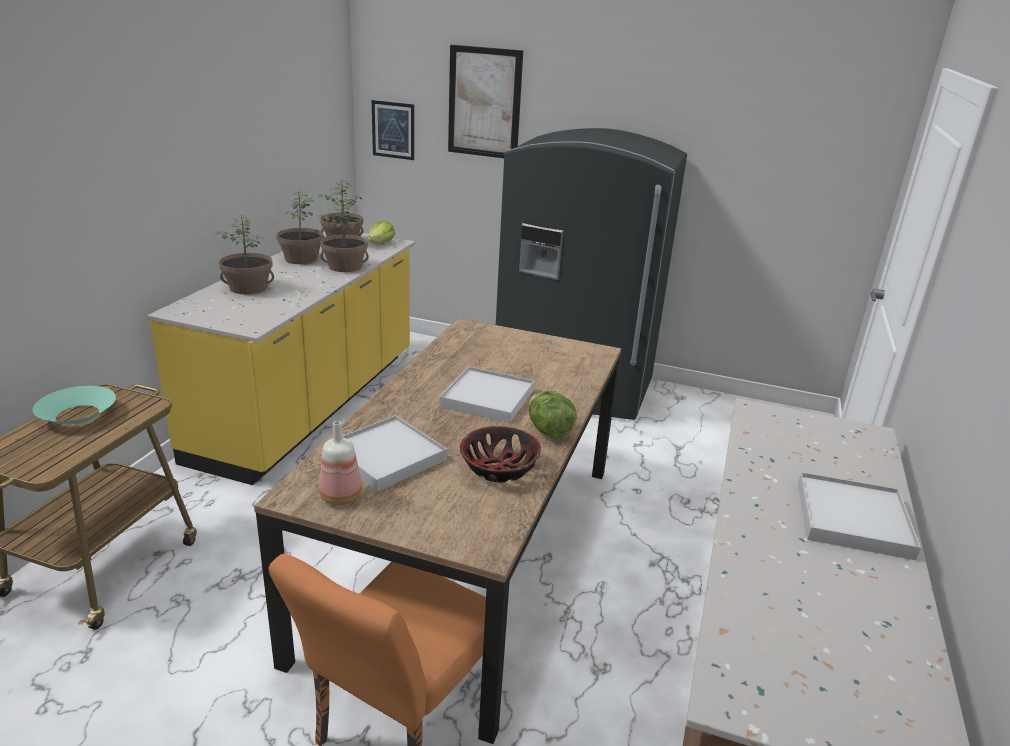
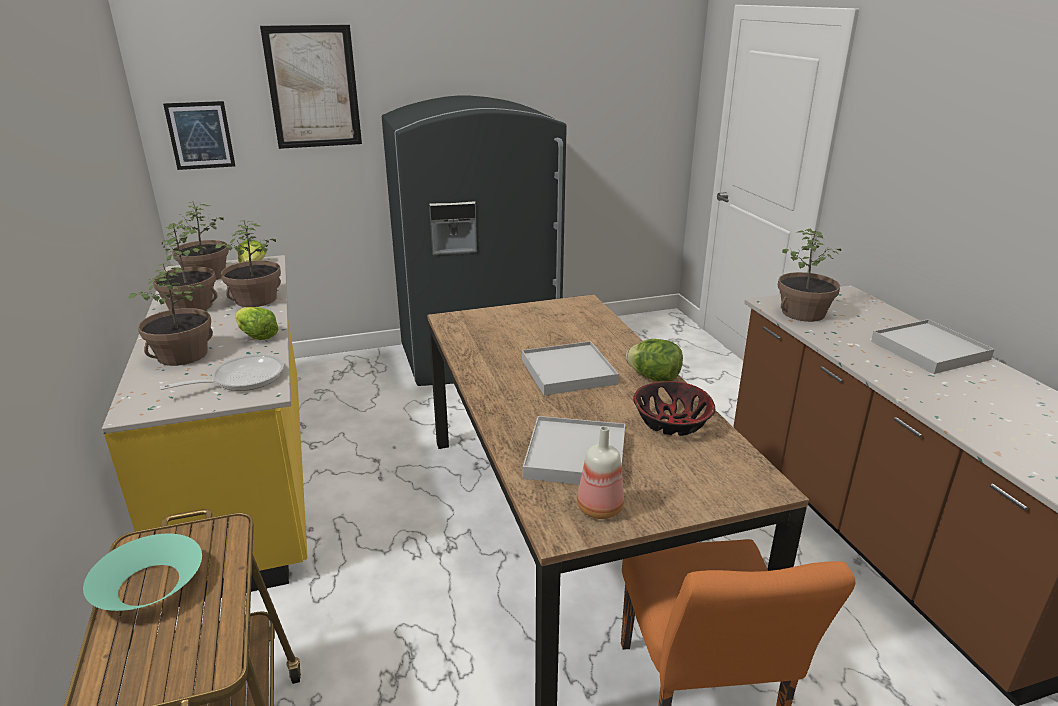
camera: 35 degrees left, 0 degrees up
none -> frying pan [159,354,284,391]
none -> lettuce [235,307,278,340]
none -> potted plant [778,229,841,322]

